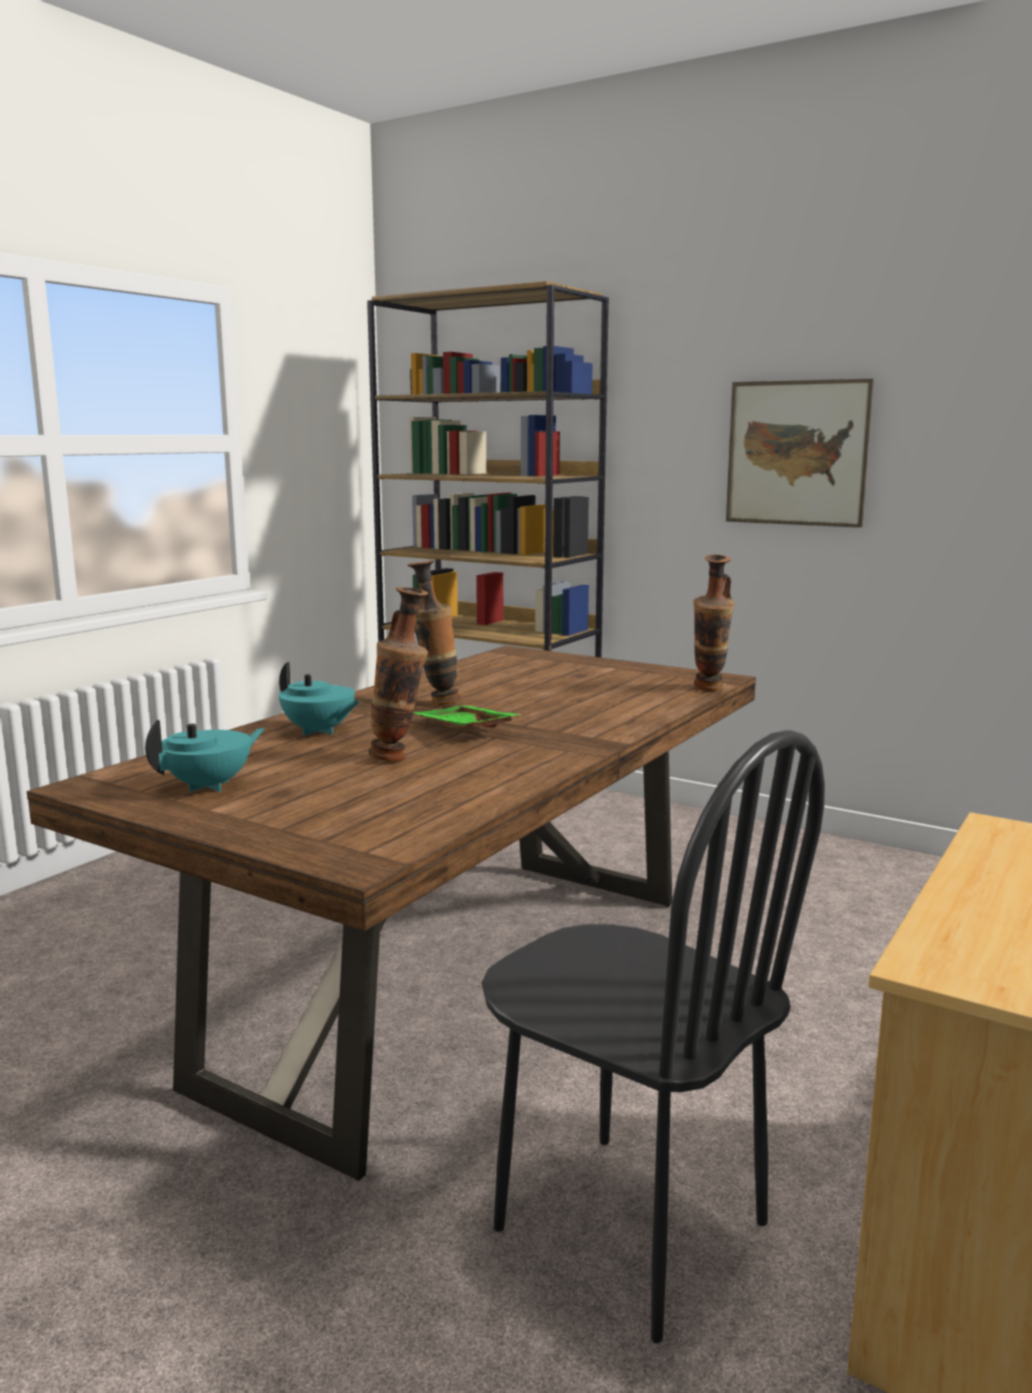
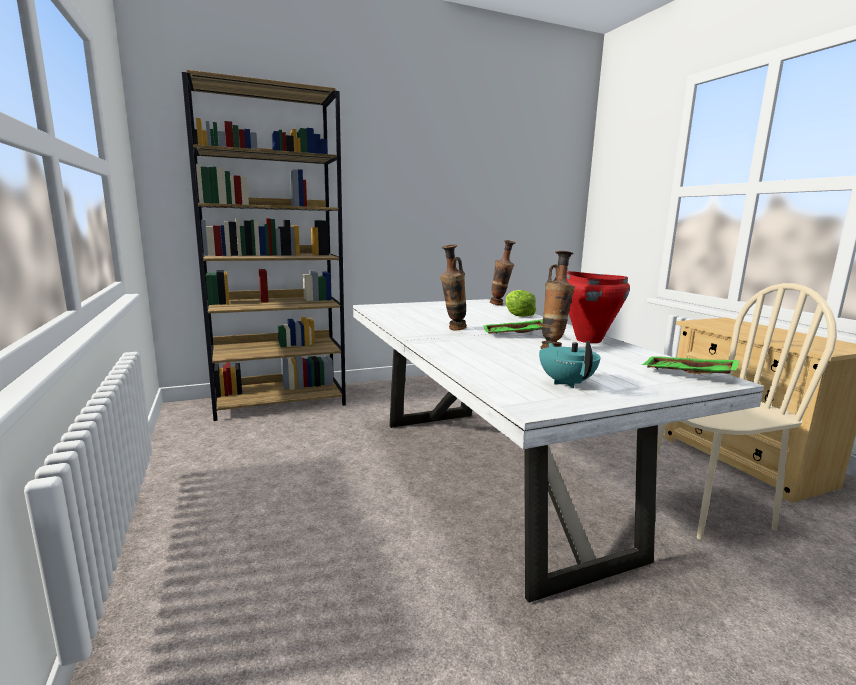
camera: 55 degrees left, 0 degrees up
brown dining table [27,646,756,1181] -> white dining table [353,299,764,603]
turquoise teapot [279,662,360,736] -> none
black chair [482,730,825,1343] -> beige chair [657,283,837,540]
picture [726,379,874,528] -> none
none -> lettuce [505,290,536,317]
none -> red cooking pot [567,271,630,343]
none -> green tray [641,356,740,374]

